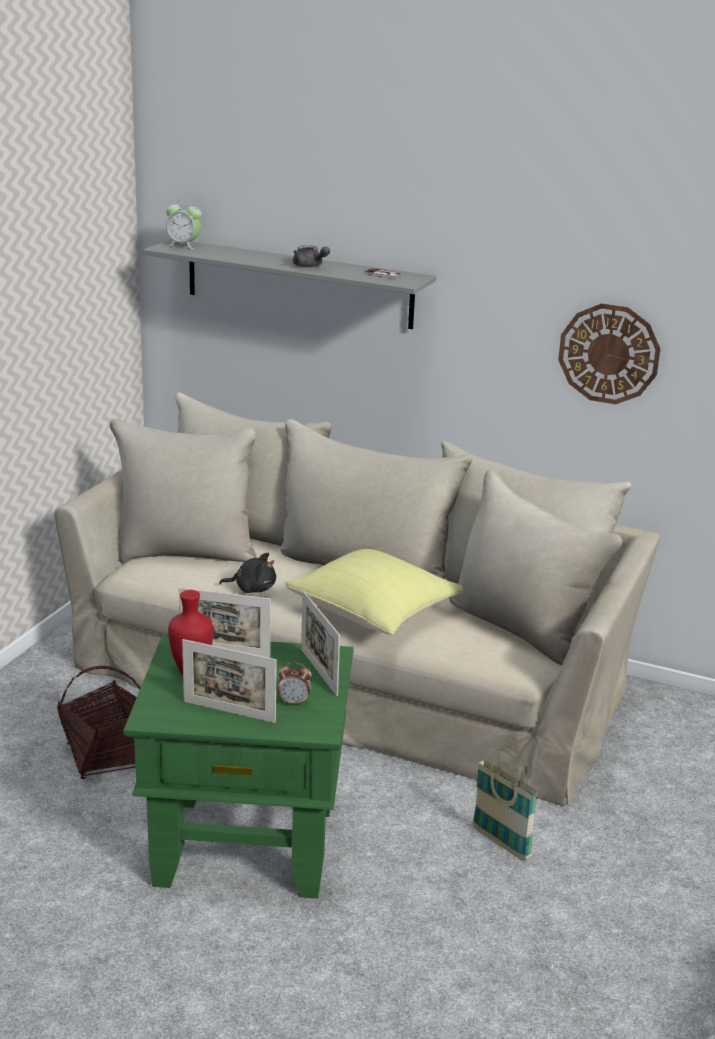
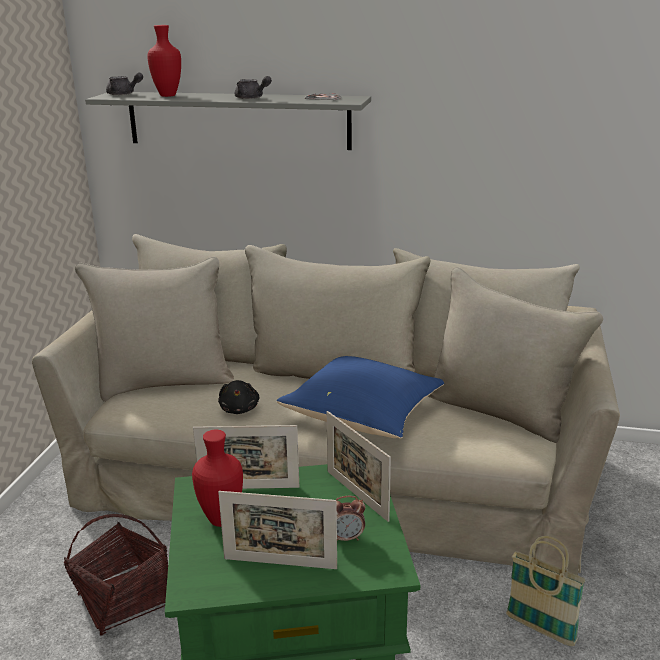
camera: 10 degrees left, 0 degrees up
alarm clock [166,199,202,249] -> grey teapot [106,72,143,95]
black plush toy [219,553,276,593] -> black plush toy turned 90 degrees clockwise [218,380,260,414]
yellow pillow [285,549,463,635] -> blue pillow [277,356,444,439]
wall clock [558,303,661,404] -> none
none -> red vase [147,25,181,97]

